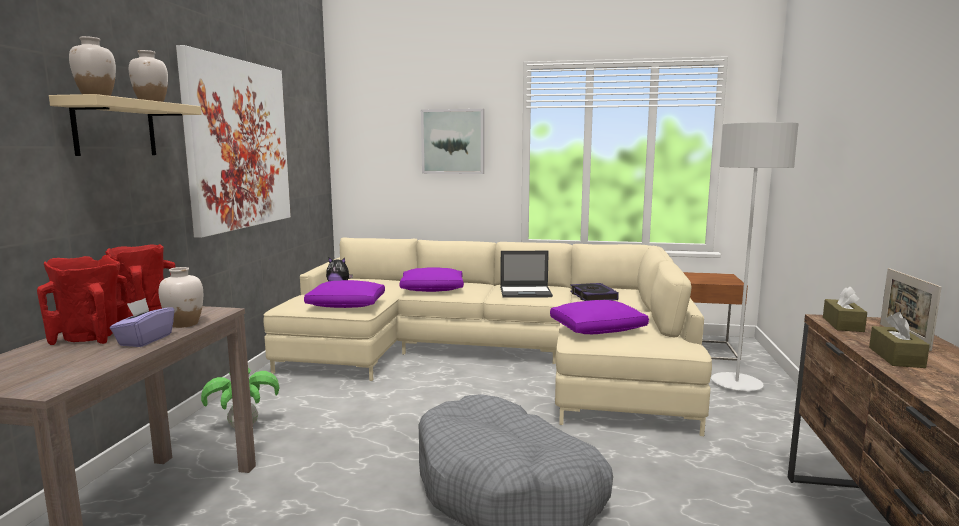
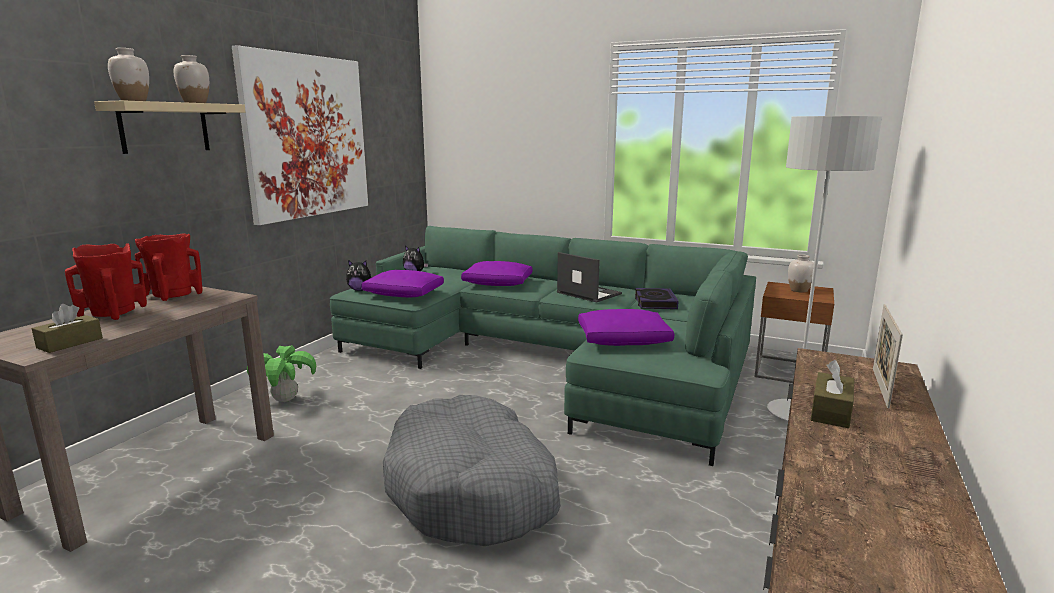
camera: 15 degrees right, 5 degrees up
purple tissue box [110,298,174,347] -> none
white vase [159,267,203,328] -> white vase moved to [788,254,814,292]
beige sofa [263,237,712,436] -> green sofa [330,226,756,466]
picture [421,109,484,174] -> none
laptop [500,251,553,298] -> laptop turned 150 degrees counterclockwise [557,252,622,303]
brown tissue box [823,286,867,332] -> brown tissue box moved to [32,304,103,353]
none -> plush toy [346,260,371,291]

